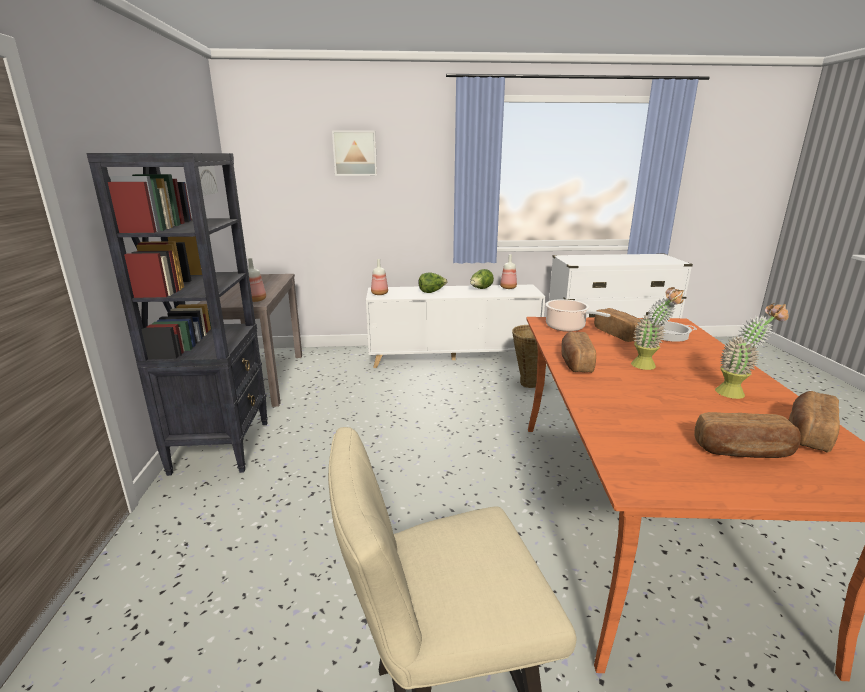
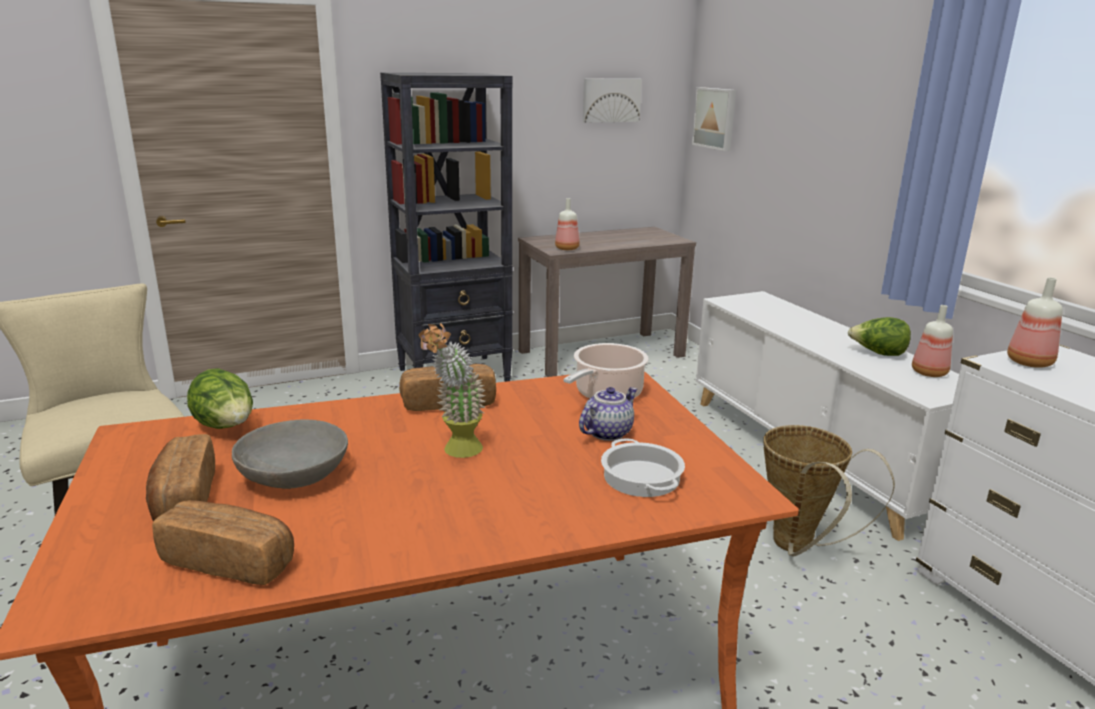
camera: 70 degrees right, 0 degrees up
picture [332,130,377,176] -> picture moved to [692,87,736,151]
bottle [371,259,388,295] -> bottle moved to [1007,277,1063,368]
lettuce [418,272,448,293] -> lettuce moved to [187,368,253,429]
bread [594,308,641,342] -> teapot [579,387,637,441]
potted plant [715,303,789,399] -> none
none -> grey bowl [232,419,348,489]

